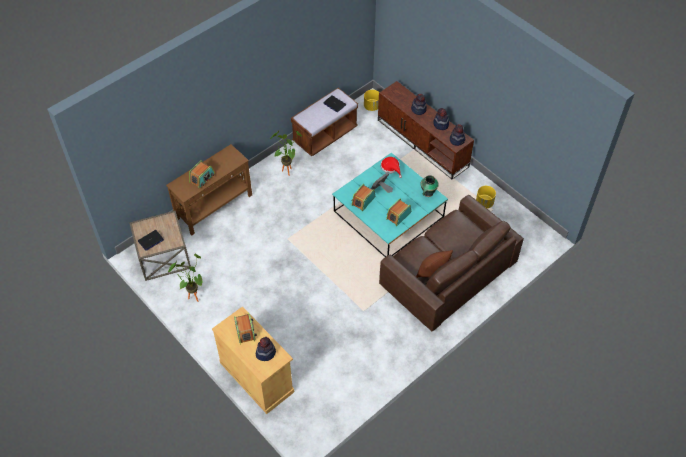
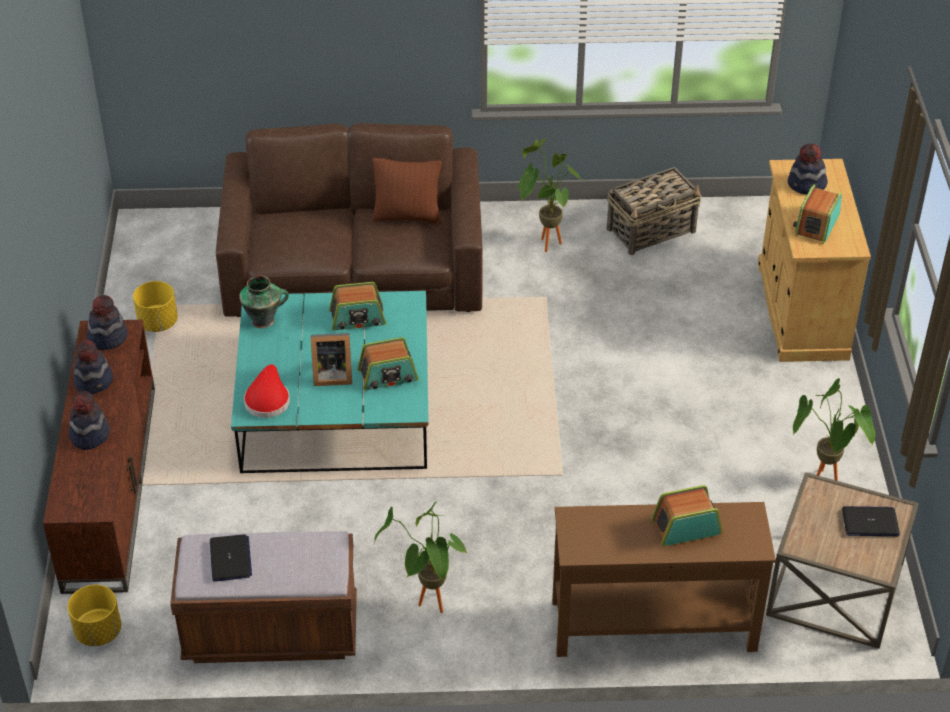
camera: 140 degrees left, 10 degrees down
none -> potted plant [517,139,582,252]
none -> basket [607,167,701,255]

